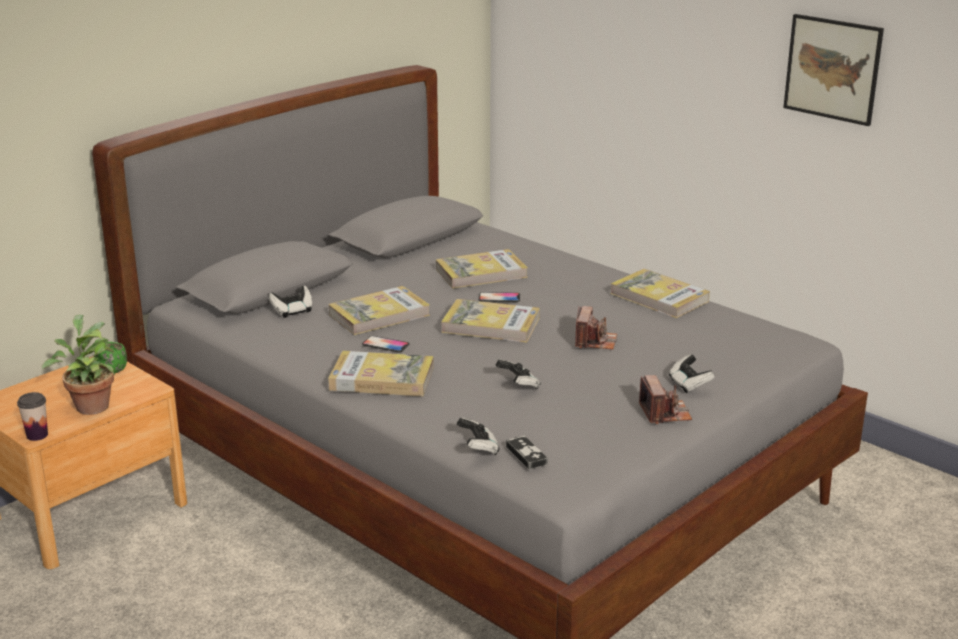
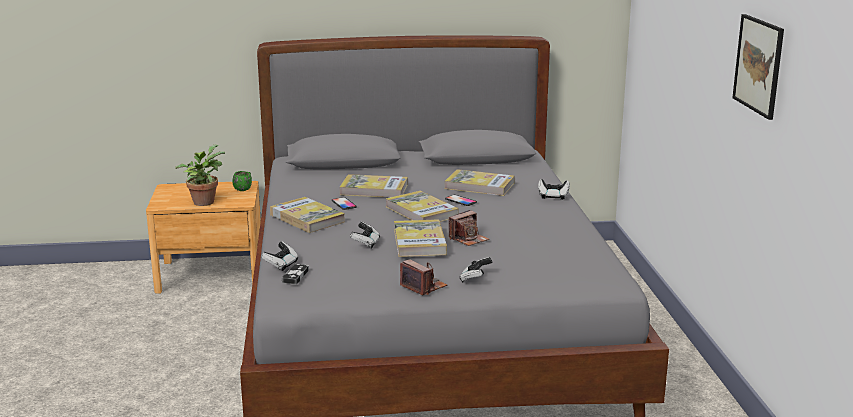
camera: 40 degrees right, 5 degrees down
cup [17,392,48,441] -> none
game controller [268,286,313,318] -> game controller moved to [538,179,570,200]
book [610,269,710,318] -> book moved to [394,219,447,257]
camera [639,375,692,424] -> camera turned 75 degrees counterclockwise [400,259,447,295]

